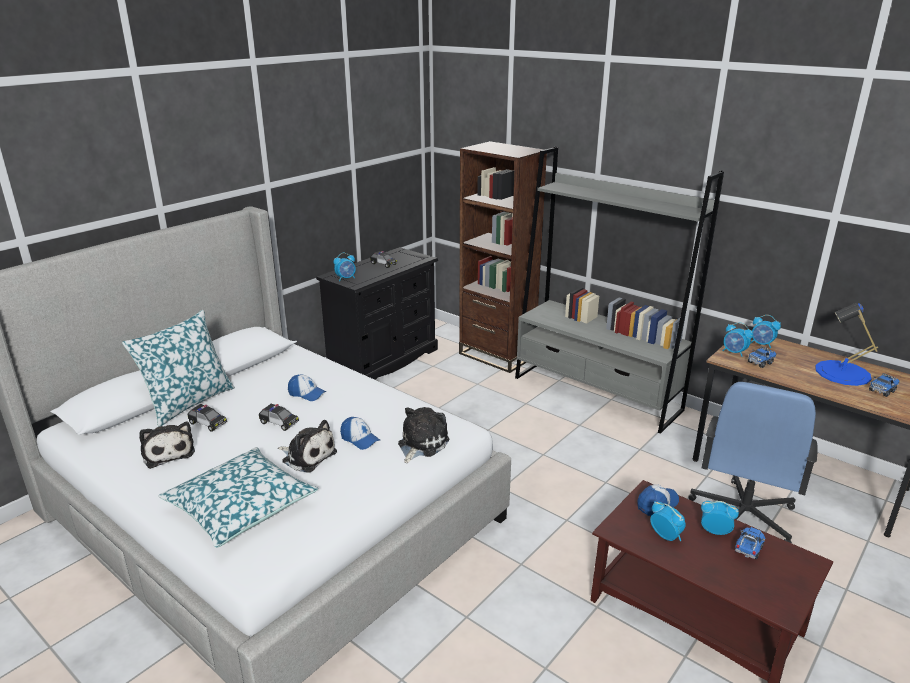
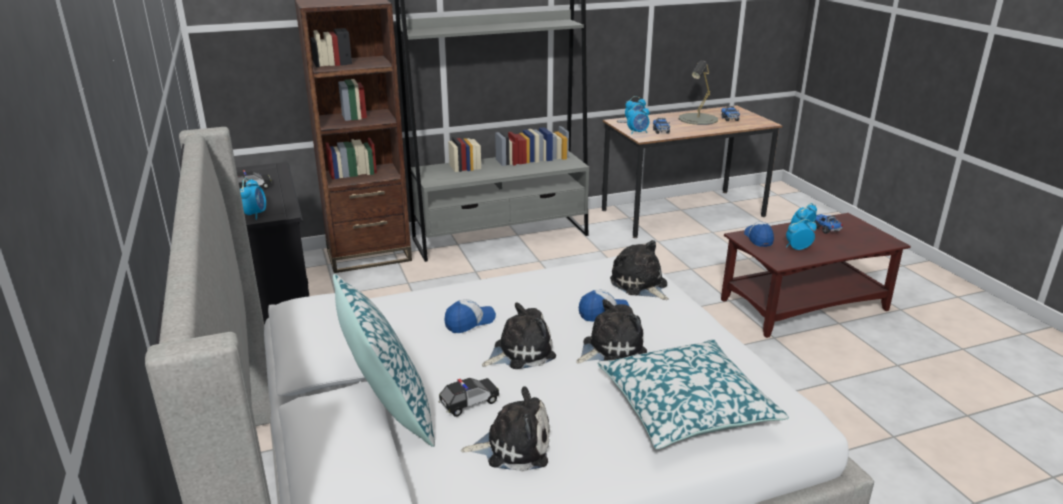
camera: 60 degrees left, 0 degrees up
toy car [259,404,299,431] -> plush toy [482,302,556,369]
blue office chair [689,382,818,543] -> none
blue table lamp [815,303,878,386] -> grey table lamp [679,61,718,125]

